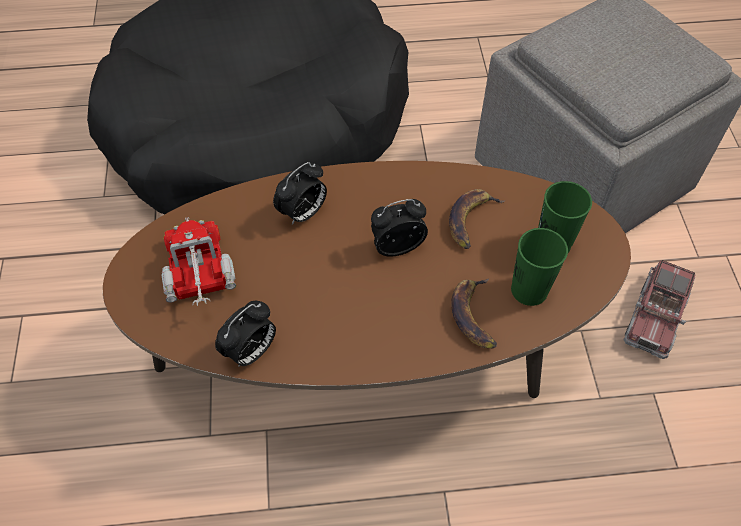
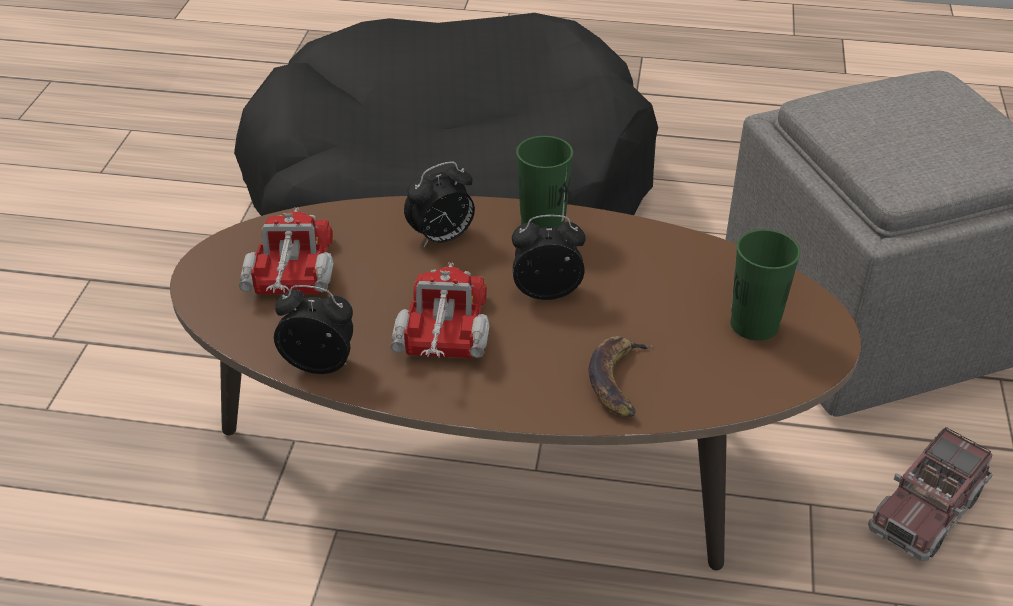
camera: 15 degrees right, 15 degrees down
alarm clock [215,300,276,367] -> alarm clock turned 135 degrees counterclockwise [274,285,353,374]
banana [449,189,504,249] -> none
green cup [511,228,568,306] -> green cup moved to [516,136,573,229]
none -> toy truck [391,262,489,358]

